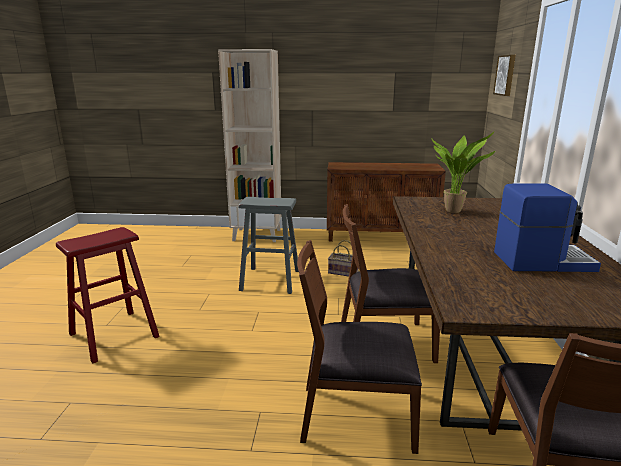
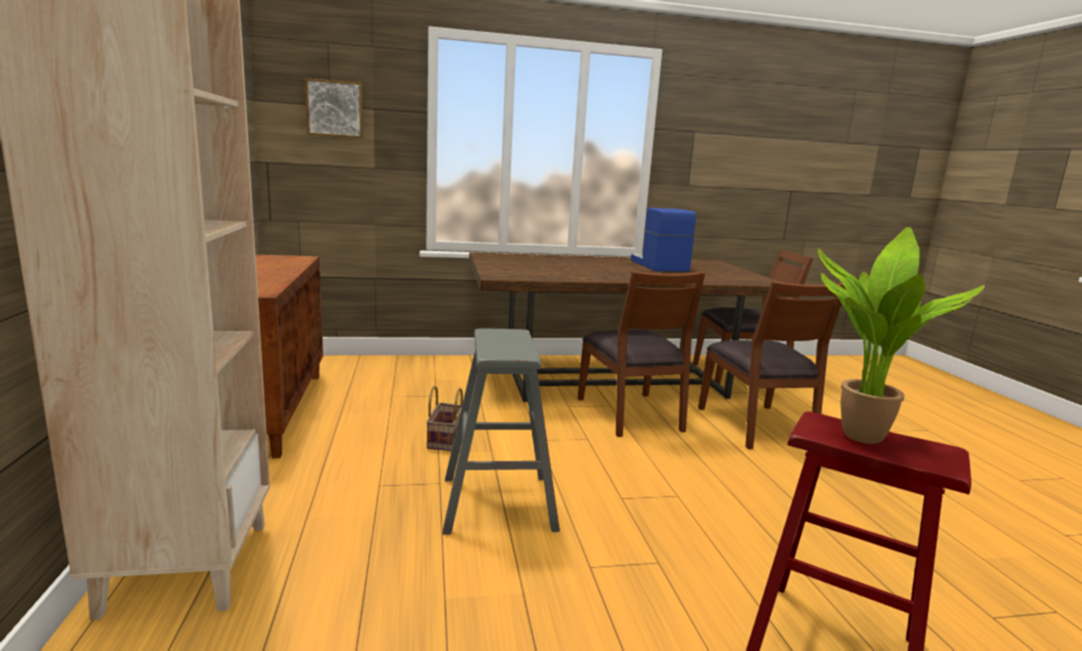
camera: 105 degrees left, 5 degrees down
potted plant [431,132,495,213] -> potted plant moved to [818,227,985,444]

